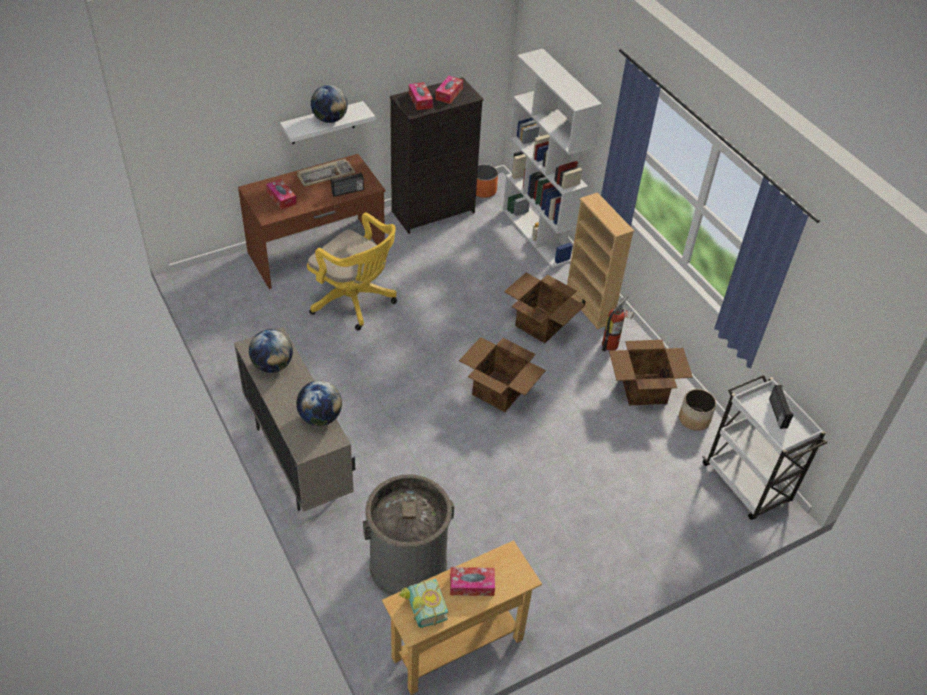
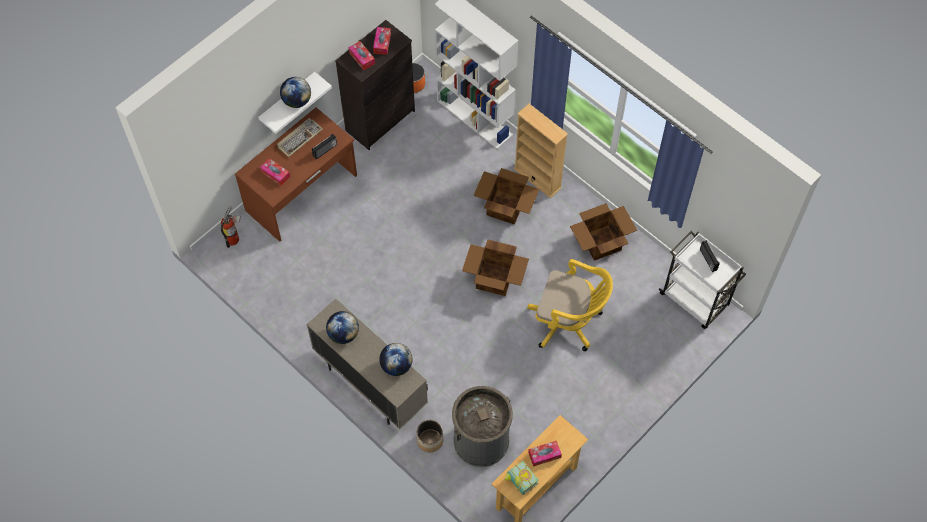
camera: 15 degrees left, 15 degrees up
yellow office chair [307,212,397,330] -> yellow office chair moved to [527,259,613,351]
fire extinguisher [602,295,634,351] -> fire extinguisher moved to [221,206,241,248]
planter [679,389,716,431] -> planter moved to [417,420,443,452]

